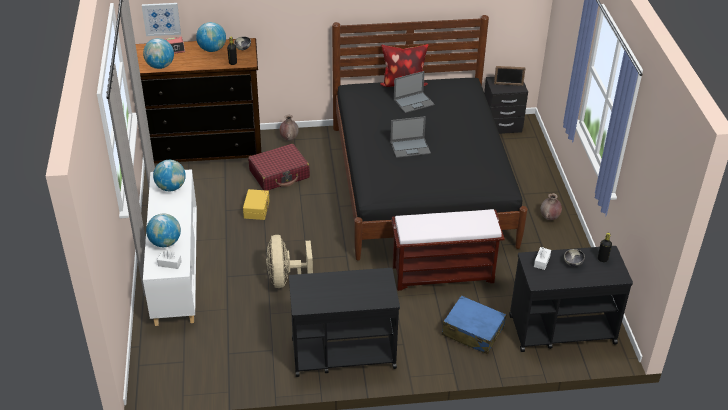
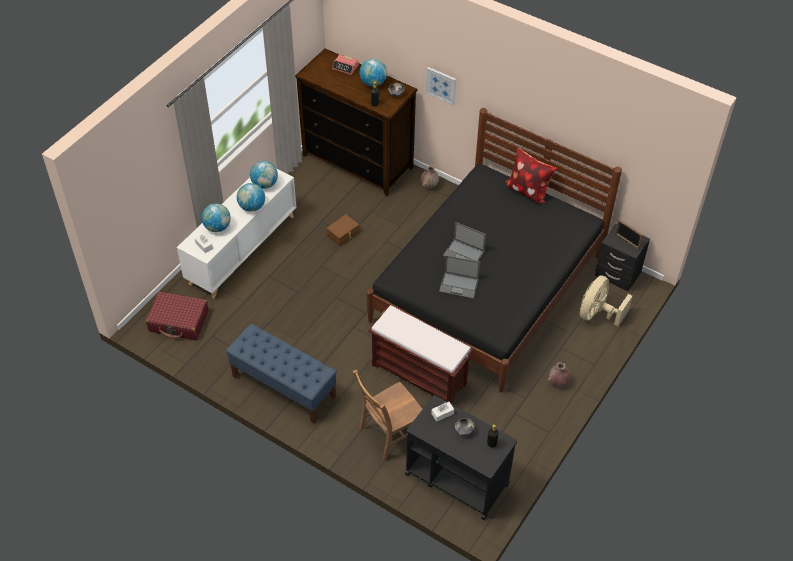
camera: 40 degrees right, 10 degrees up
picture [142,3,181,36] -> picture moved to [426,67,456,105]
globe [143,38,174,69] -> globe moved to [237,183,265,212]
yellow storage box [243,189,270,220] -> brown storage box [327,214,359,246]
red suitcase [248,144,310,191] -> red suitcase moved to [146,291,208,340]
beige fan [266,235,313,288] -> beige fan moved to [580,275,632,326]
black cart [289,268,400,377] -> blue bench [226,324,337,424]
laptop [394,71,435,113] -> laptop moved to [439,255,480,299]
blue suitcase [442,295,506,355] -> brown chair [353,370,422,461]

